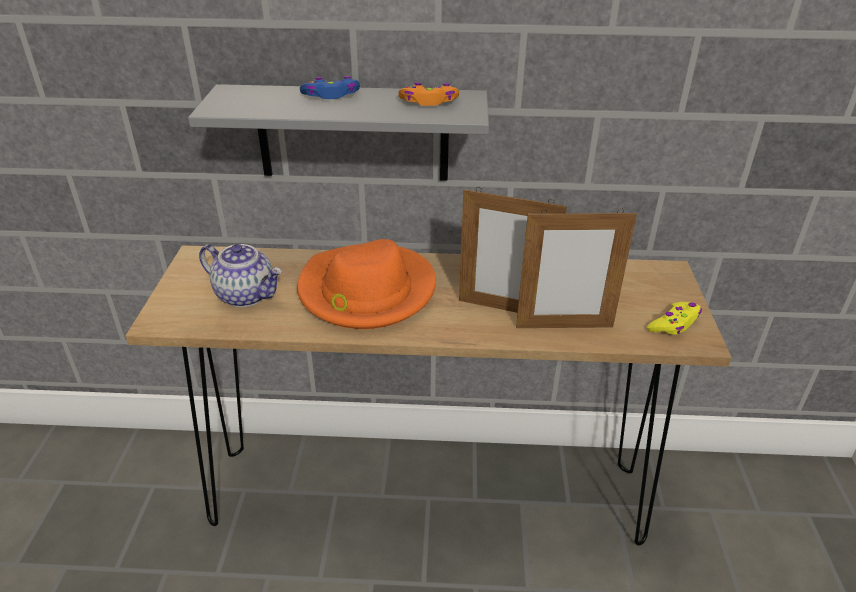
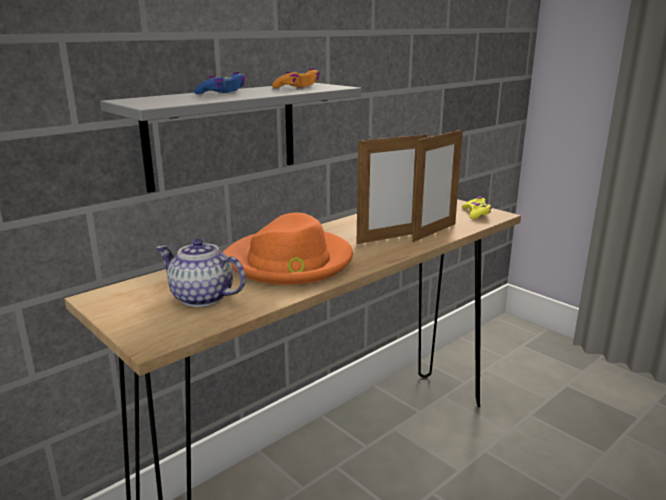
camera: 45 degrees left, 15 degrees down
teapot [199,244,282,307] -> teapot turned 135 degrees counterclockwise [156,238,246,307]

